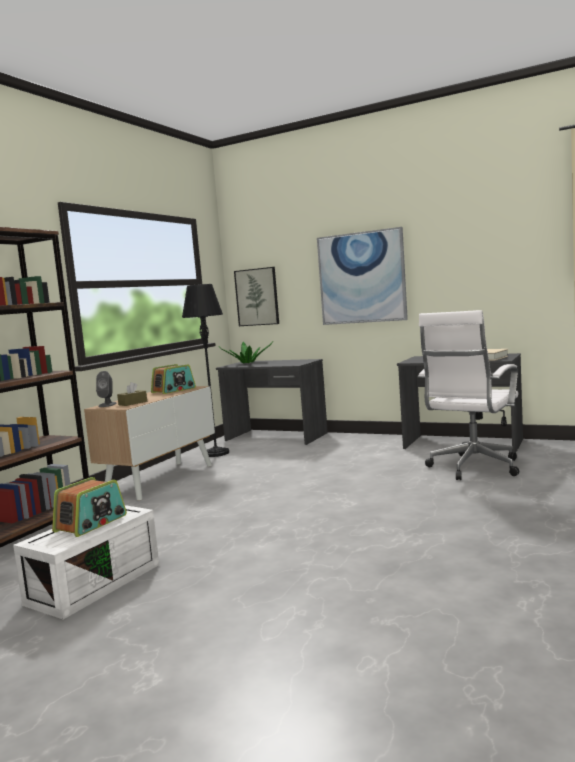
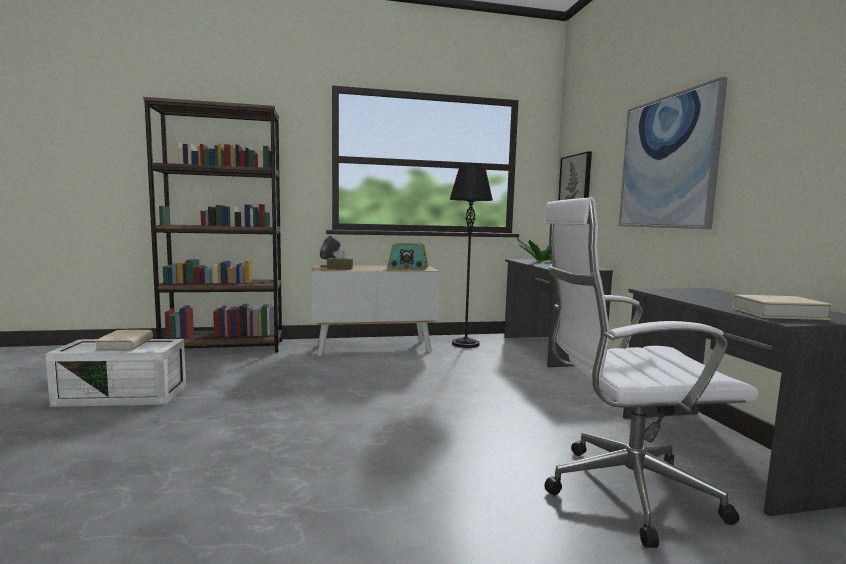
camera: 50 degrees right, 0 degrees up
radio [52,477,127,537] -> beige book [94,330,153,351]

